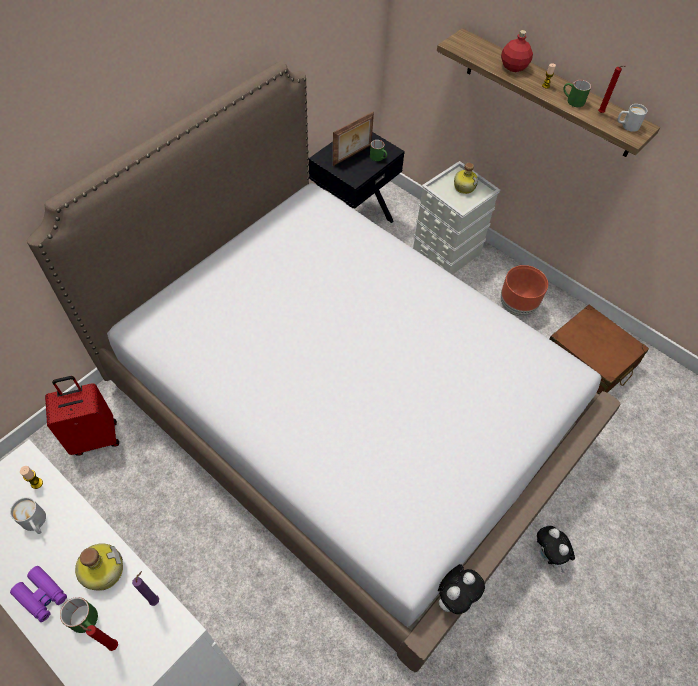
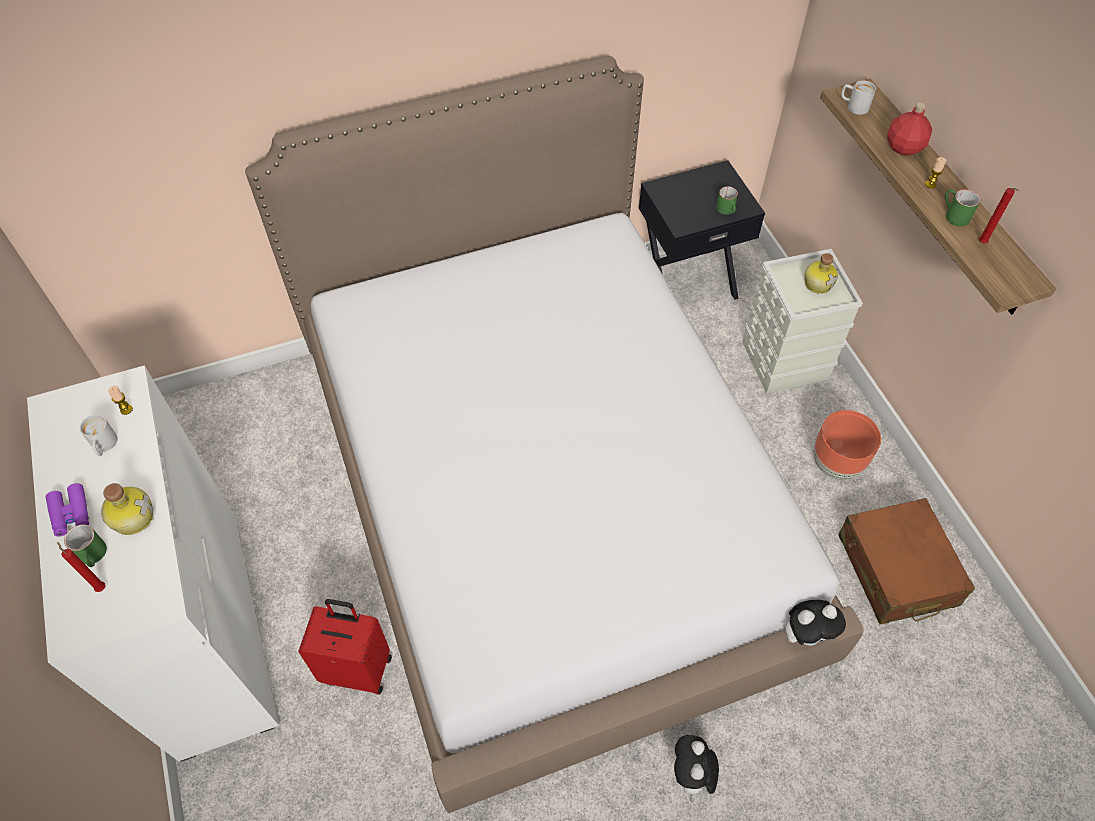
camera: 30 degrees right, 0 degrees up
red suitcase [45,376,119,456] -> red suitcase moved to [298,599,392,694]
purple candle [132,571,159,606] -> none
picture frame [333,112,374,166] -> none
plush toy [438,564,485,614] -> plush toy moved to [785,600,846,645]
white mug [617,104,648,132] -> white mug moved to [841,81,876,115]

